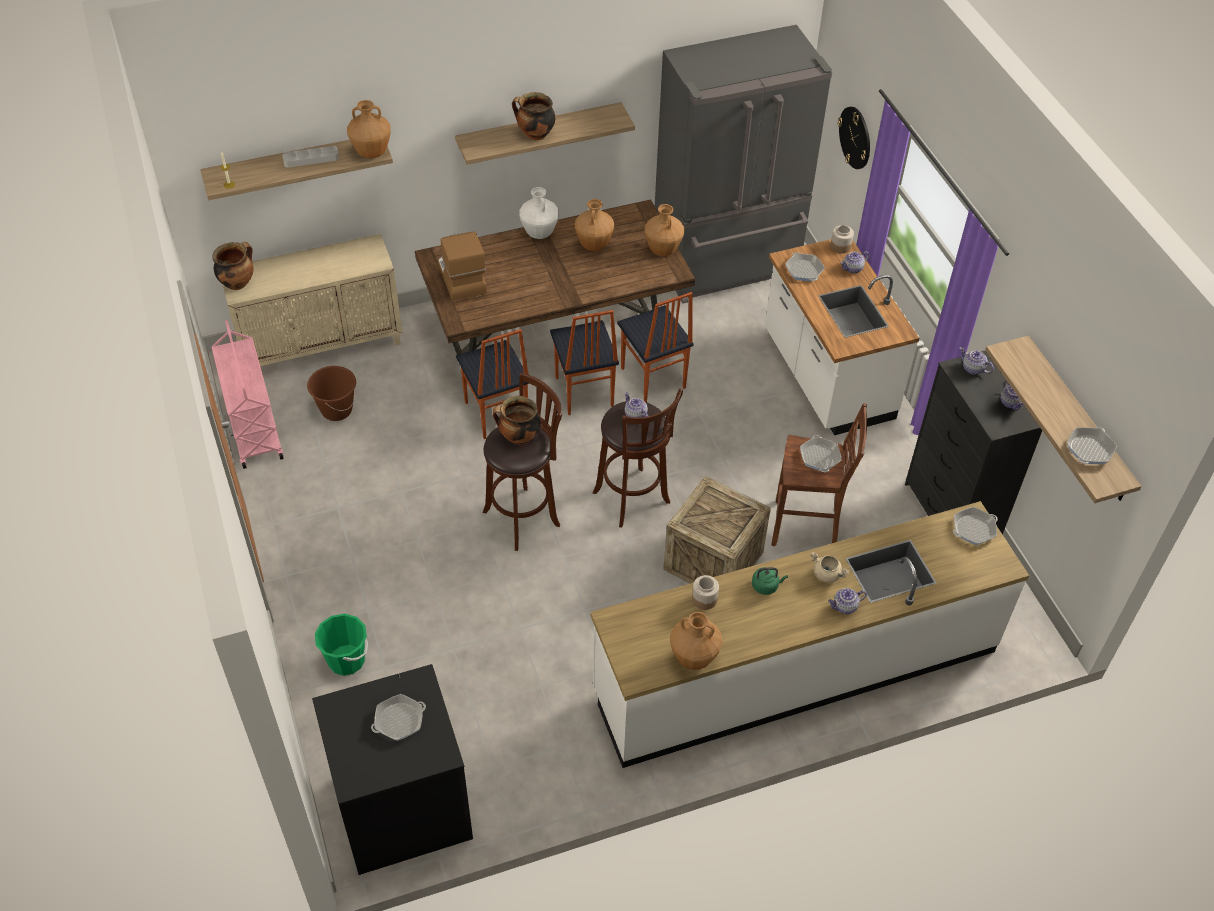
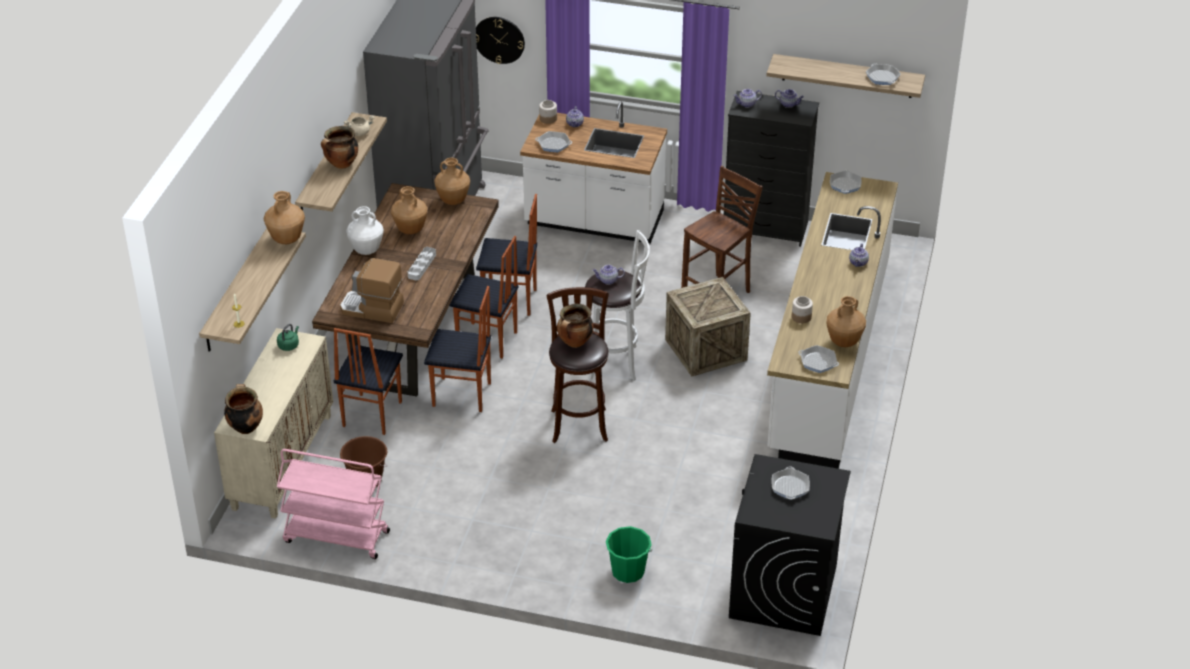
camera: 55 degrees left, 10 degrees down
grey tray [283,146,339,168] -> grey tray moved to [408,247,436,281]
brown stool [592,389,683,528] -> white stool [585,230,650,380]
green kettle [752,567,788,595] -> green kettle moved to [277,324,299,351]
frying pan [800,435,841,472] -> frying pan moved to [798,345,839,373]
beige cooking pot [811,552,850,583] -> beige cooking pot moved to [344,115,375,136]
none -> chair [334,328,403,435]

